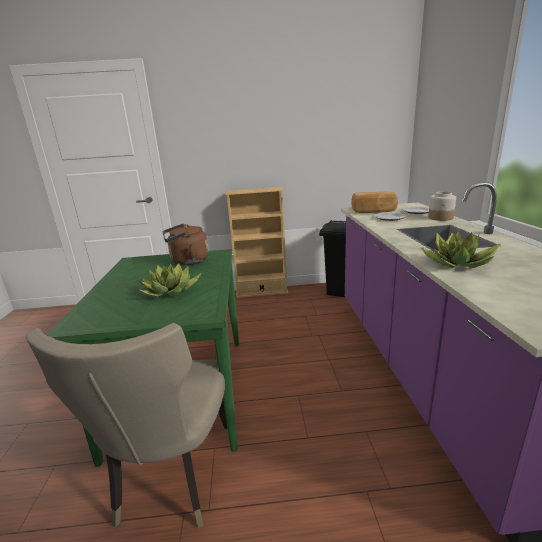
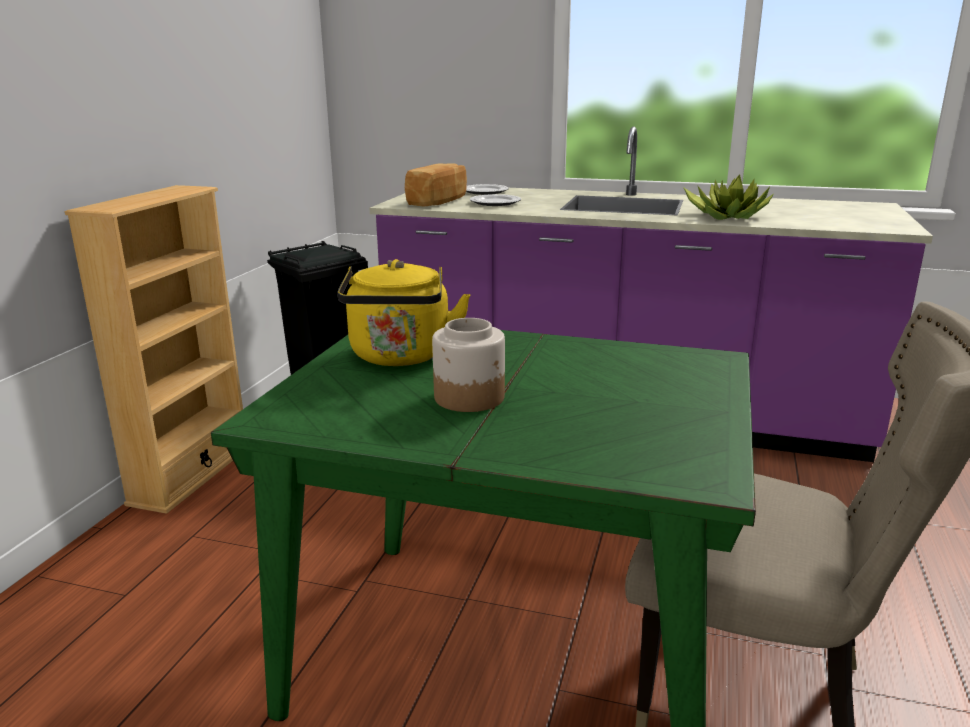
camera: 70 degrees left, 0 degrees up
potted plant [138,263,201,298] -> none
brown kettle [163,223,209,265] -> yellow kettle [337,259,471,366]
jar [428,192,456,221] -> jar moved to [432,318,505,412]

